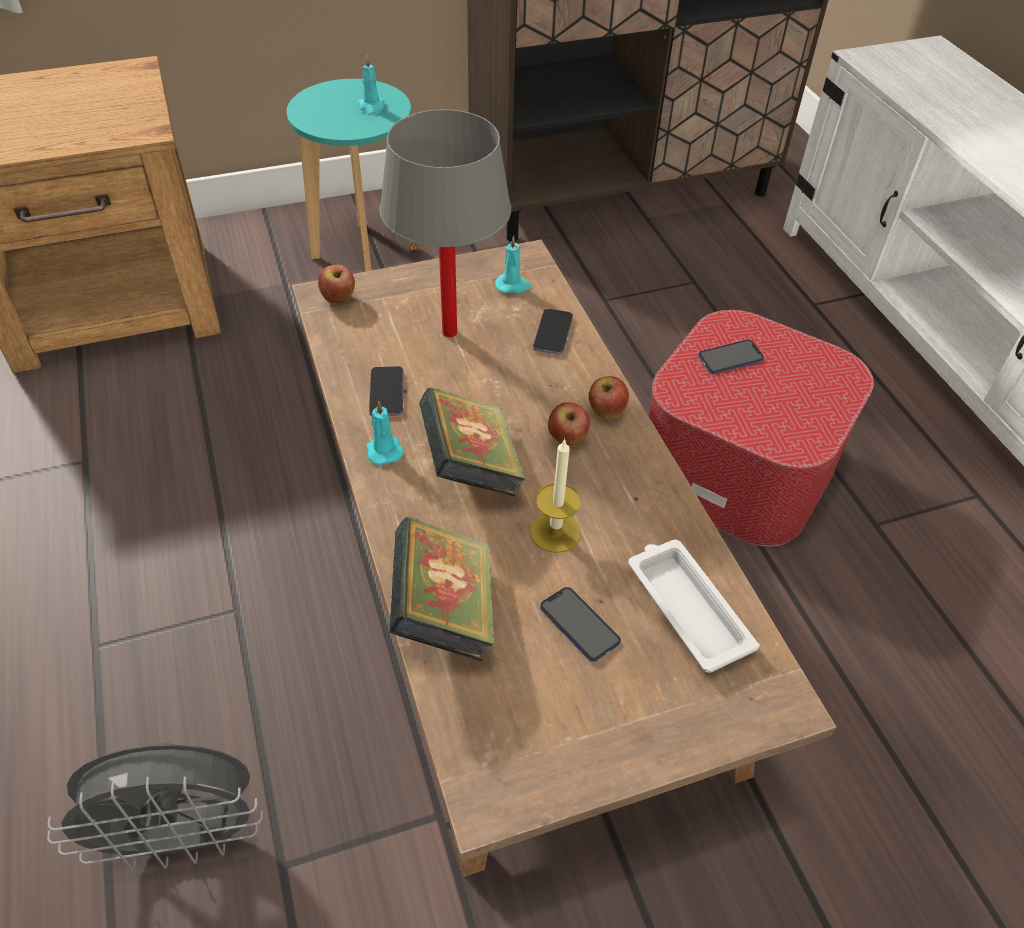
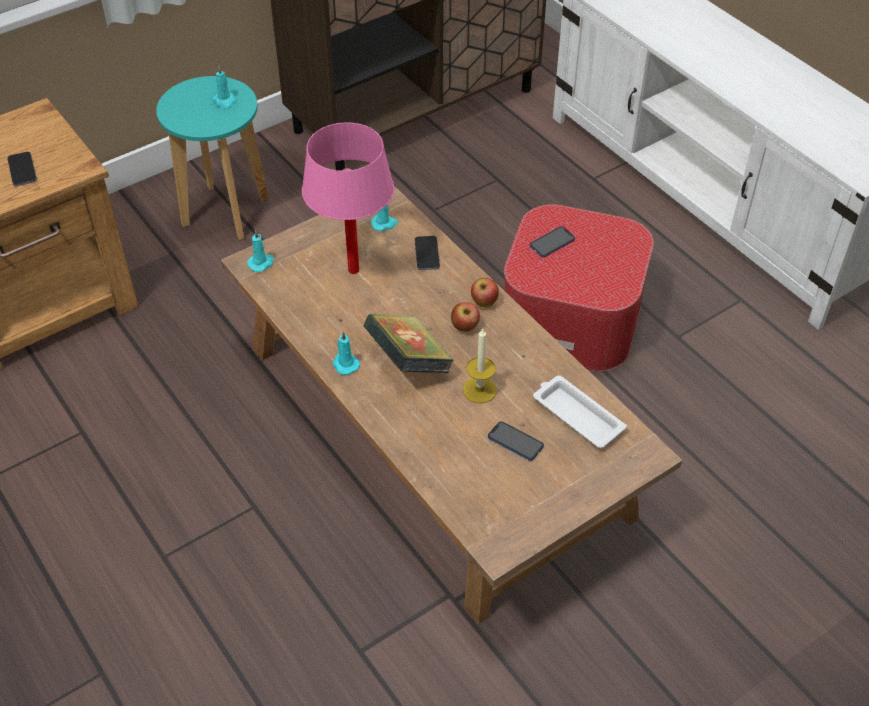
camera: 15 degrees left, 0 degrees up
grey fan [47,743,263,870] -> none
apple [318,265,355,303] -> turquoise candle [247,230,274,272]
phone [369,366,404,416] -> phone moved to [7,152,37,186]
grey table lamp [379,109,511,337] -> pink table lamp [302,122,394,274]
book [389,517,496,661] -> none

